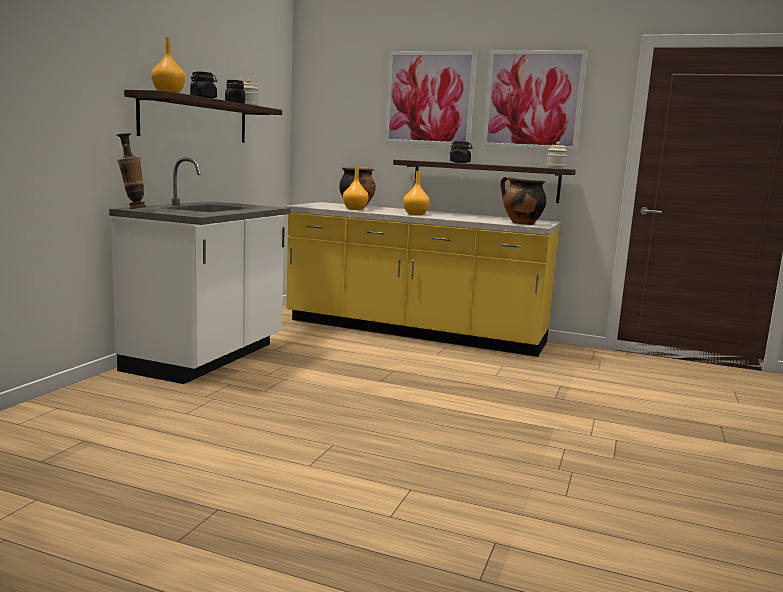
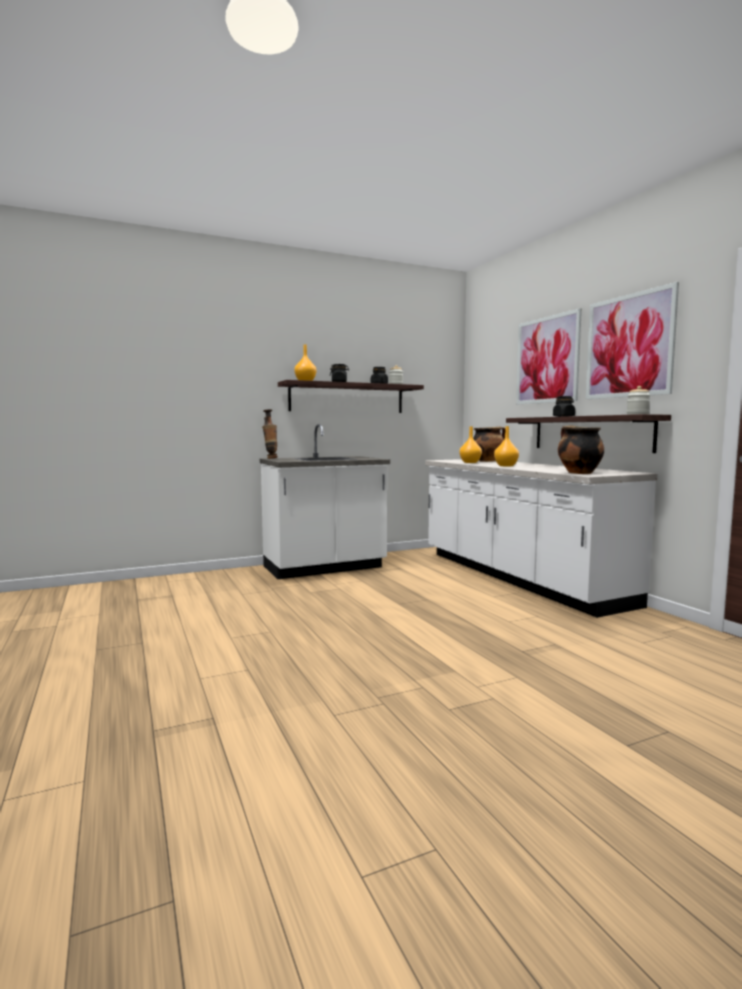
camera: 45 degrees right, 5 degrees down
yellow counter [285,202,561,357] -> white counter [425,459,657,618]

